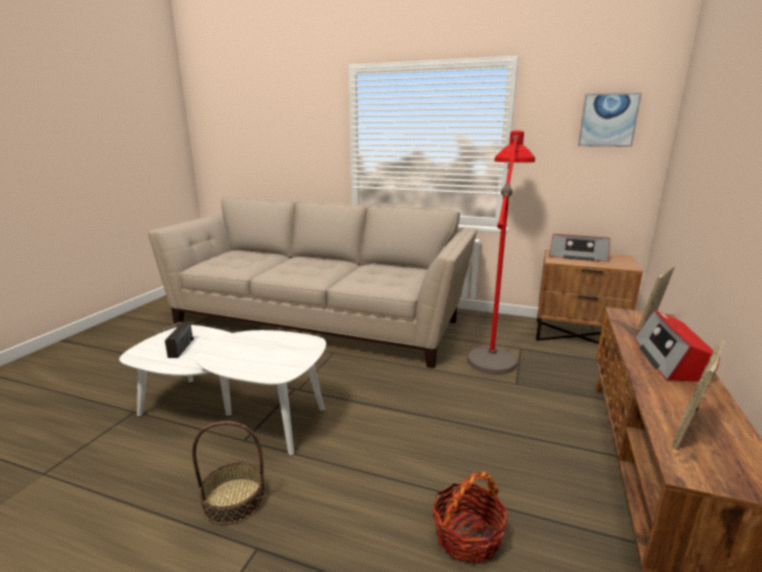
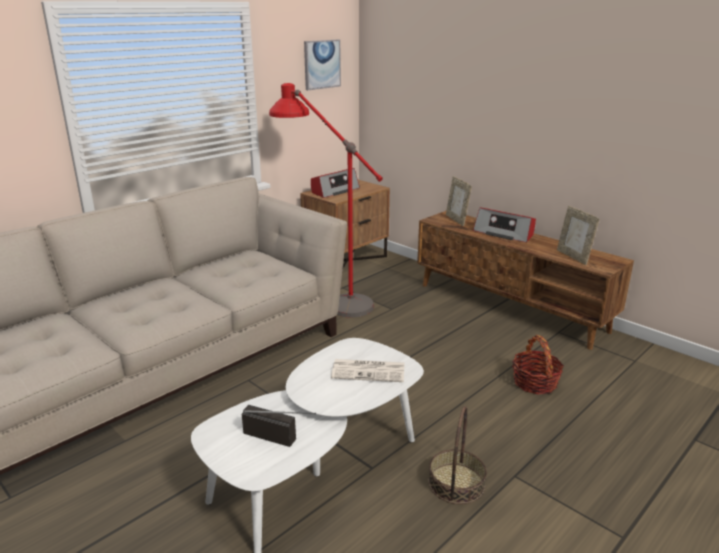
camera: 65 degrees left, 5 degrees up
none -> newspaper [331,359,405,382]

